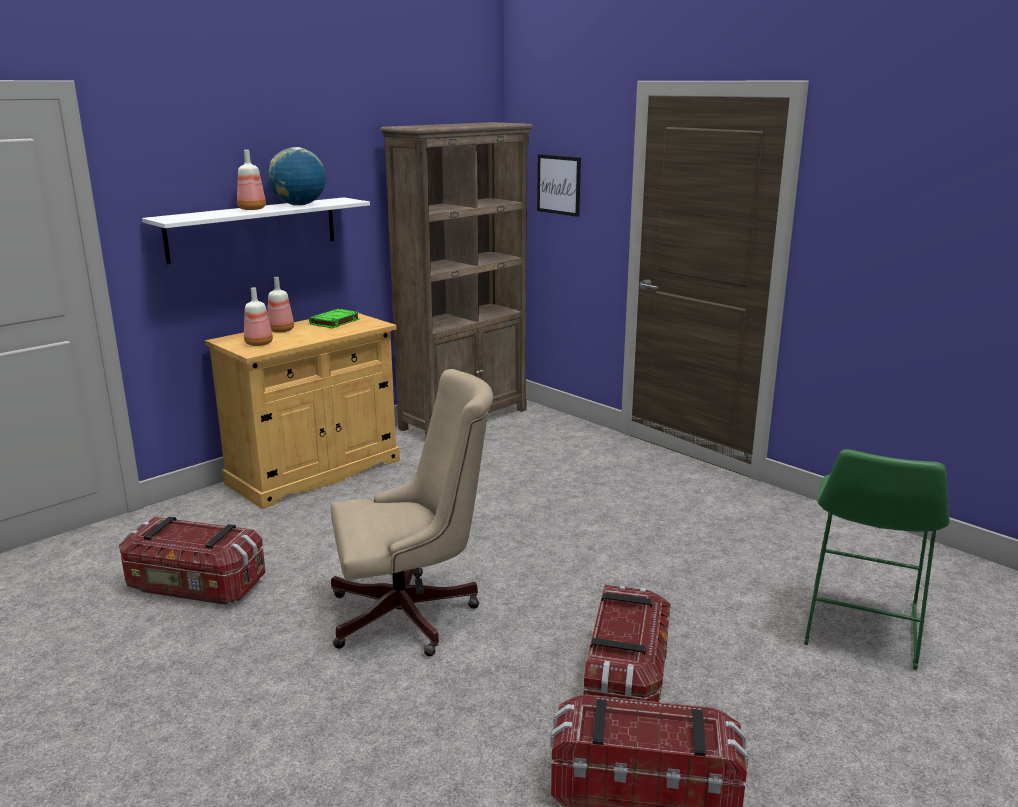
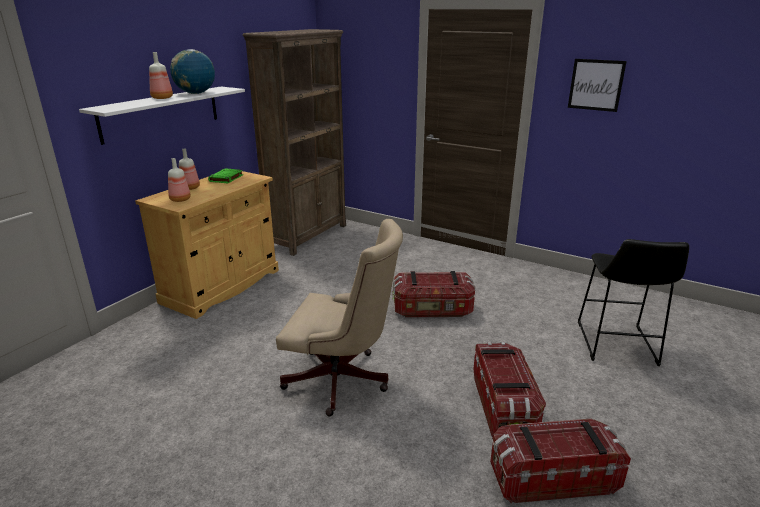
camera: 15 degrees left, 5 degrees up
storage box [119,517,266,605] -> storage box moved to [393,271,475,317]
beige office chair [331,369,493,656] -> beige office chair turned 45 degrees clockwise [276,219,403,416]
picture [537,154,581,217] -> picture moved to [568,59,627,112]
green stool [804,449,950,670] -> black stool [578,239,689,366]

